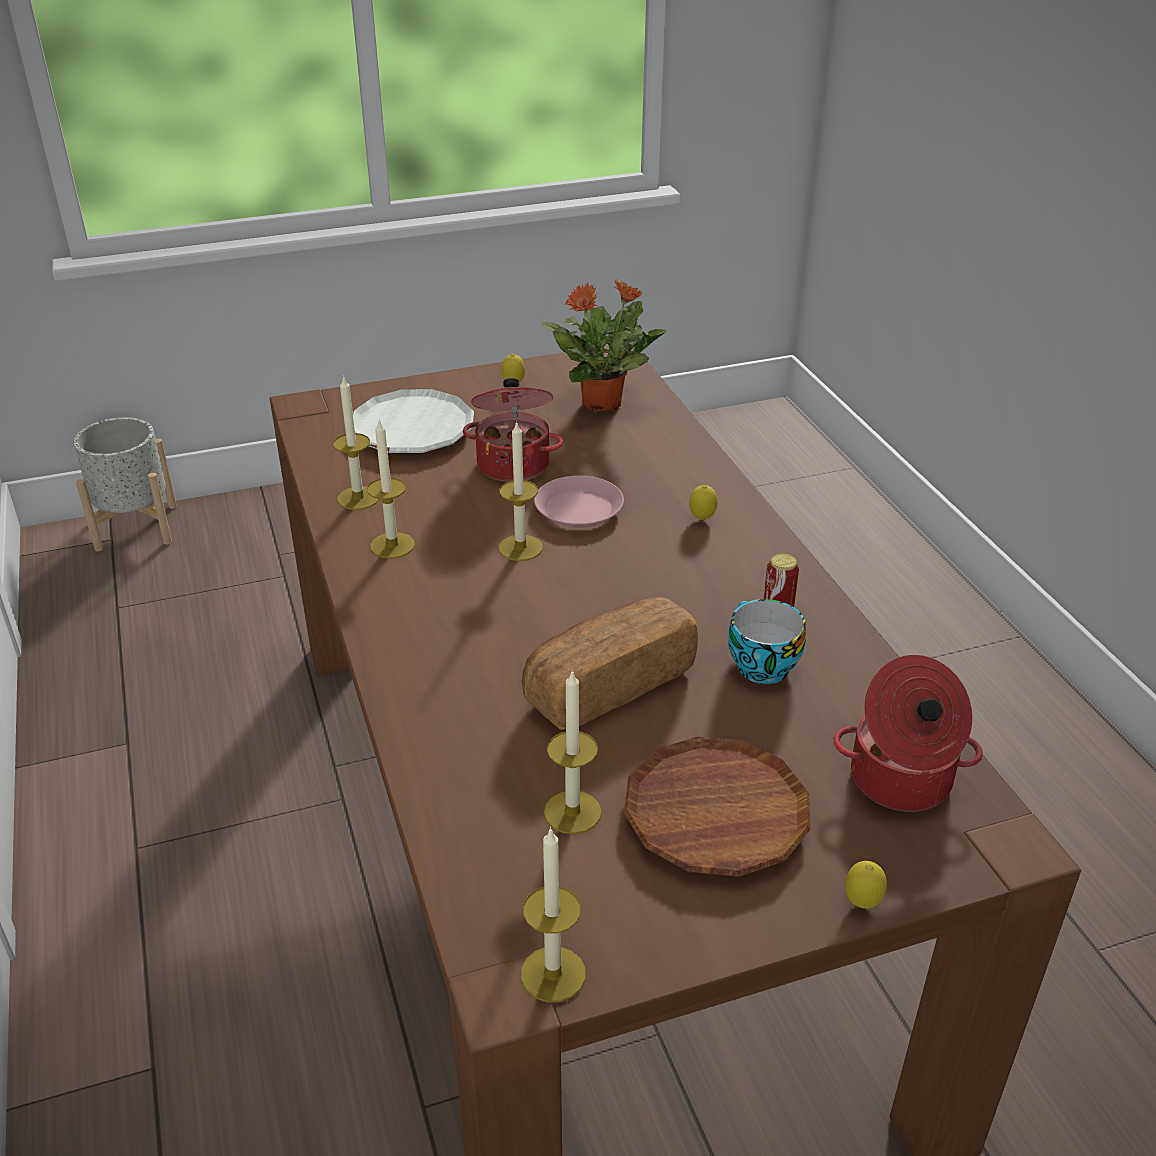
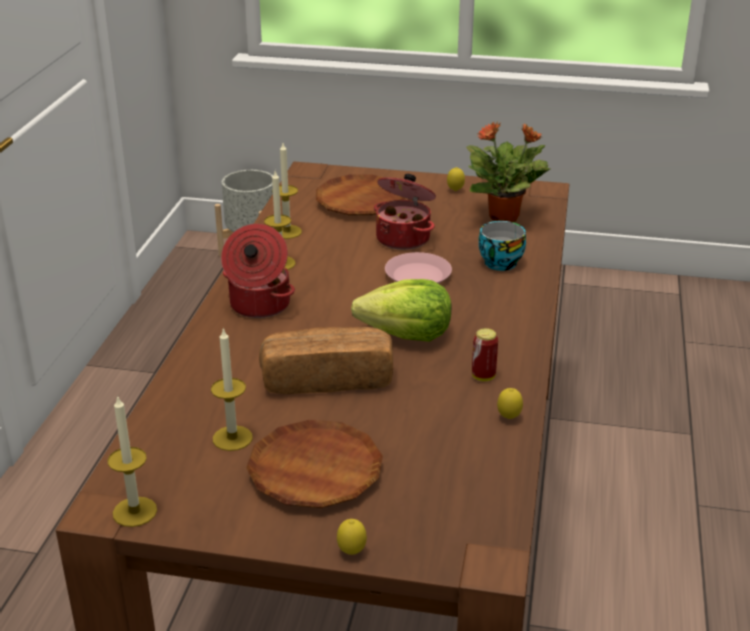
camera: 30 degrees right, 5 degrees down
white plate [353,389,474,453] -> brown plate [316,174,406,215]
candle [499,421,543,561] -> none
lemon [689,485,717,520] -> lemon moved to [497,388,523,419]
cup [728,599,806,684] -> cup moved to [479,221,526,271]
cooking pot [834,655,983,812] -> cooking pot moved to [221,224,295,318]
none -> lettuce [351,279,451,342]

